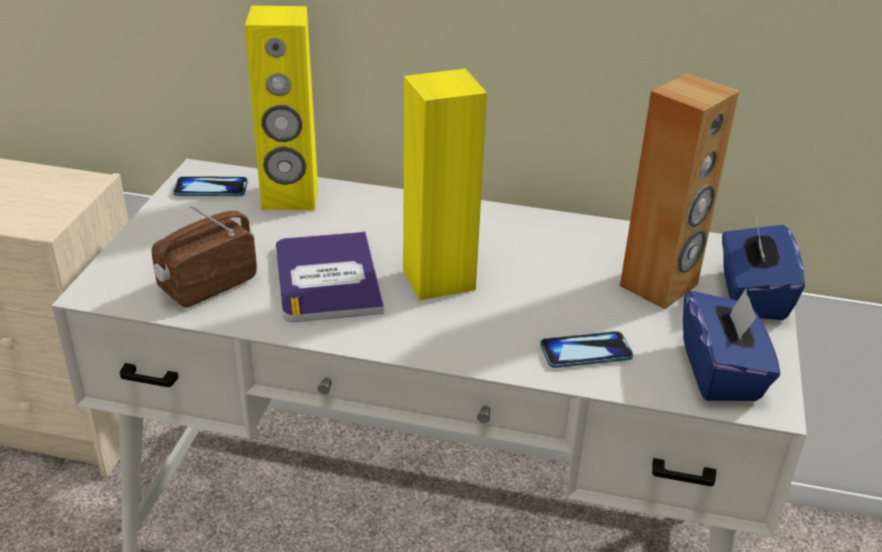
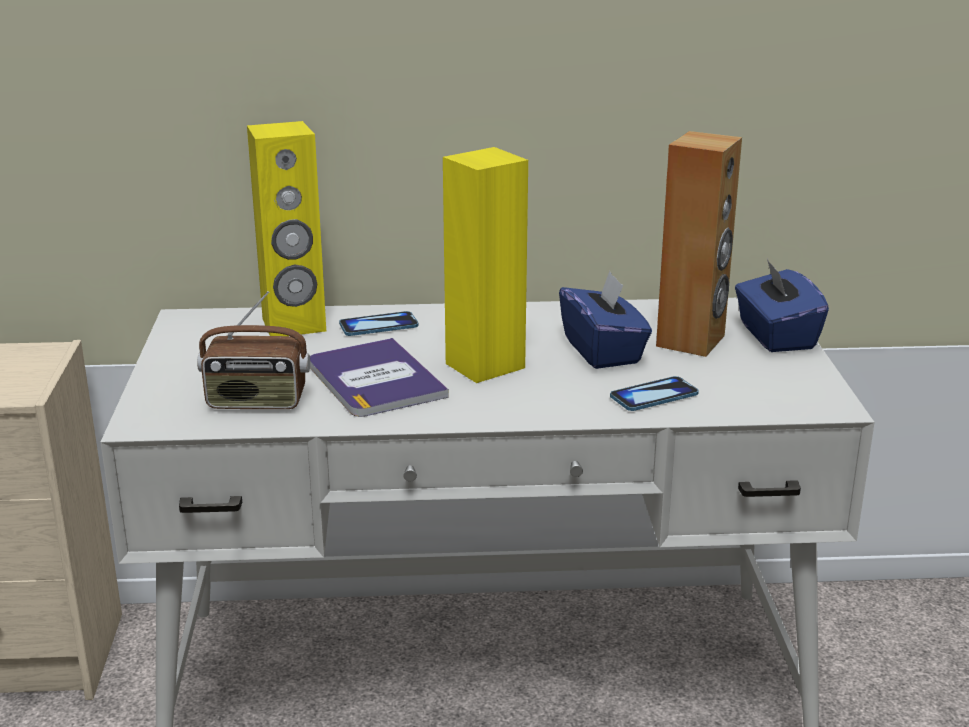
camera: 15 degrees left, 10 degrees down
radio [152,205,257,308] -> radio turned 120 degrees counterclockwise [197,291,310,409]
phone [173,176,248,196] -> phone moved to [339,311,419,336]
blue tissue box [683,288,780,401] -> blue tissue box moved to [559,271,652,369]

